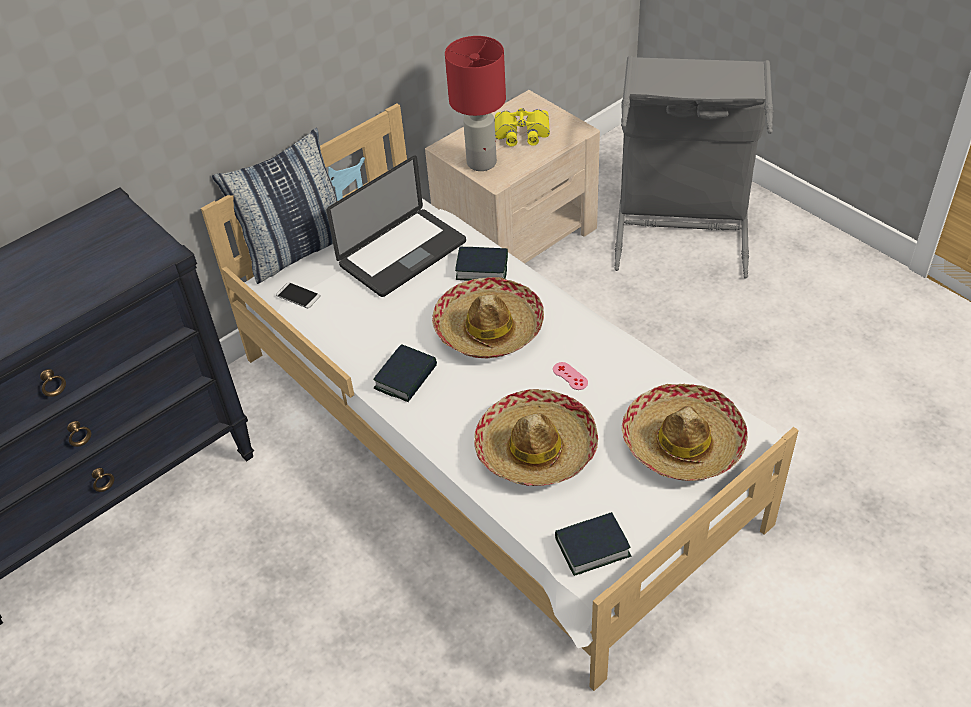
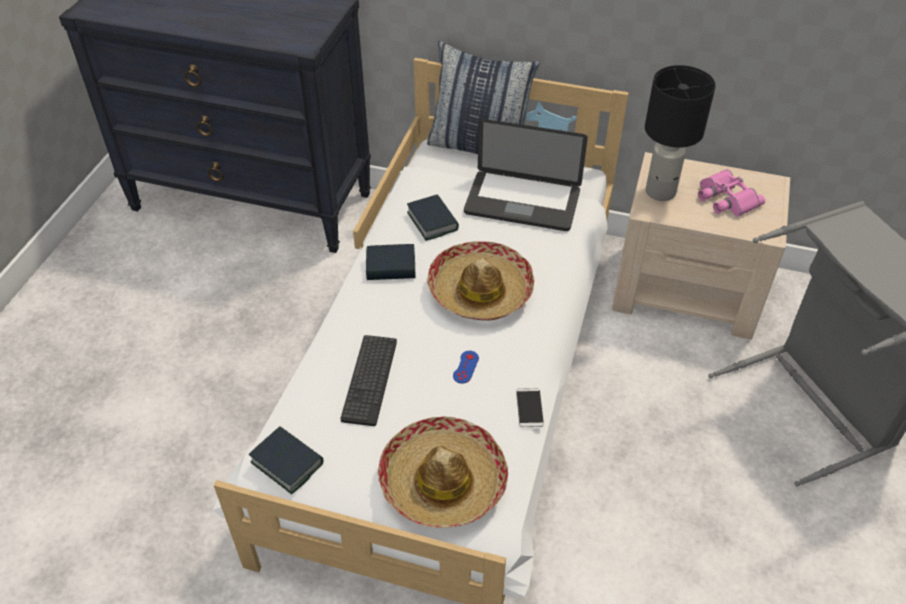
camera: 55 degrees right, 0 degrees up
phone [276,282,320,308] -> phone moved to [516,388,544,427]
red table lamp [445,36,506,171] -> black table lamp [645,65,716,201]
book [455,246,508,281] -> book moved to [407,194,459,241]
hat [474,389,598,486] -> keyboard [341,335,397,426]
yellow binoculars [495,108,550,147] -> pink binoculars [698,169,765,217]
pink game controller [553,362,588,390] -> blue game controller [453,351,479,384]

